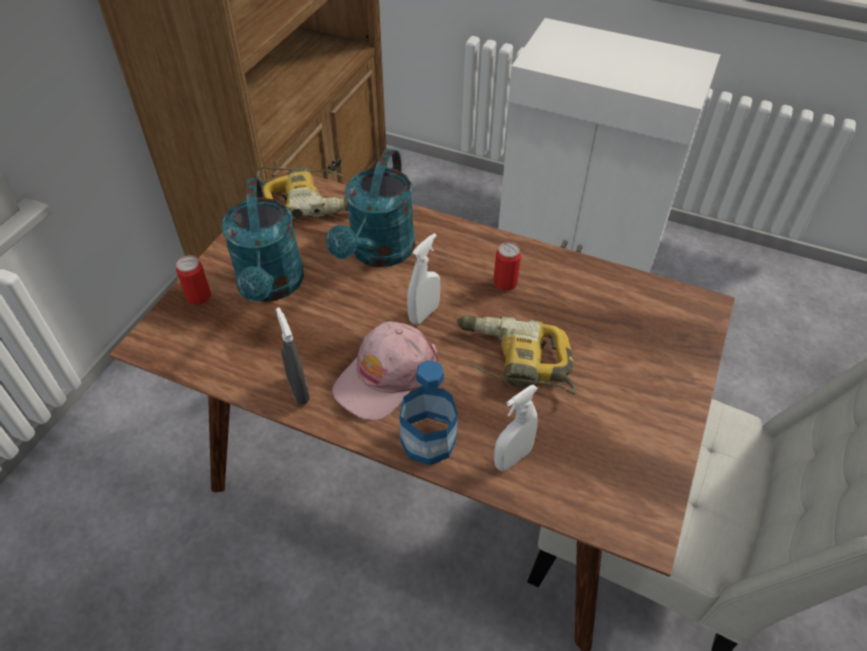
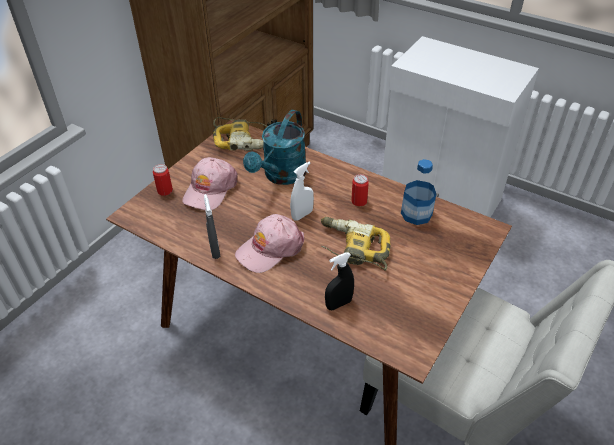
camera: 10 degrees right, 5 degrees down
turquoise watering can [222,178,304,302] -> pink cap [182,157,238,210]
bottle [399,361,458,466] -> bottle moved to [401,159,436,225]
white spray bottle [494,384,538,471] -> black spray bottle [325,252,354,310]

